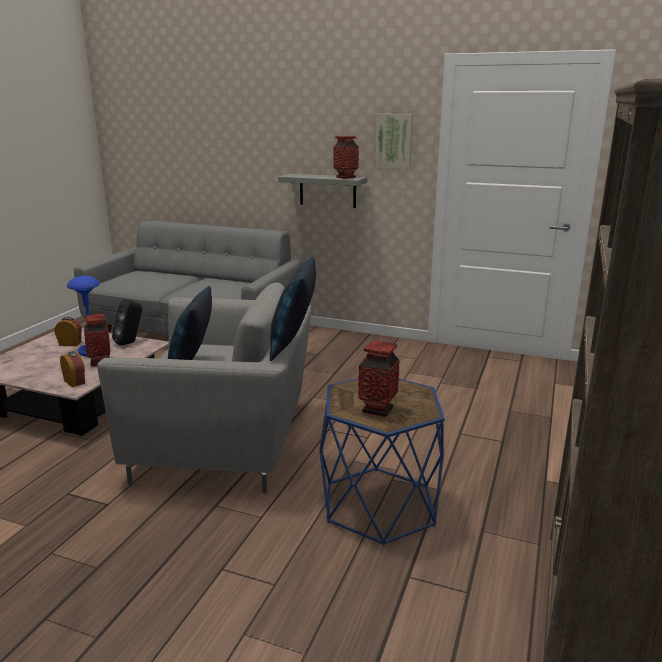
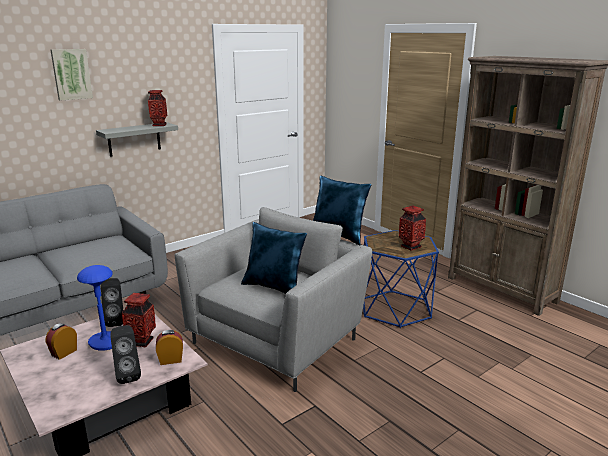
camera: 60 degrees left, 0 degrees up
picture [376,114,413,169] -> picture moved to [51,49,93,101]
none -> black speaker [110,325,141,384]

